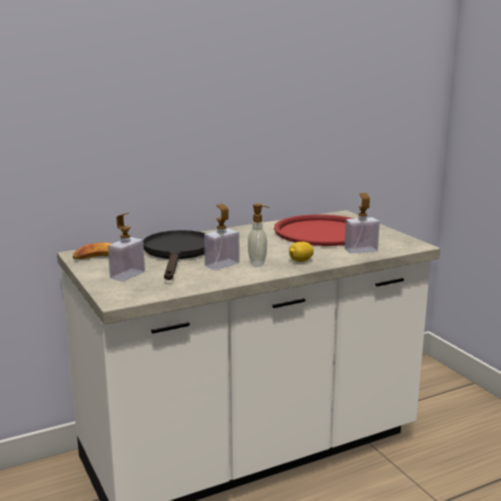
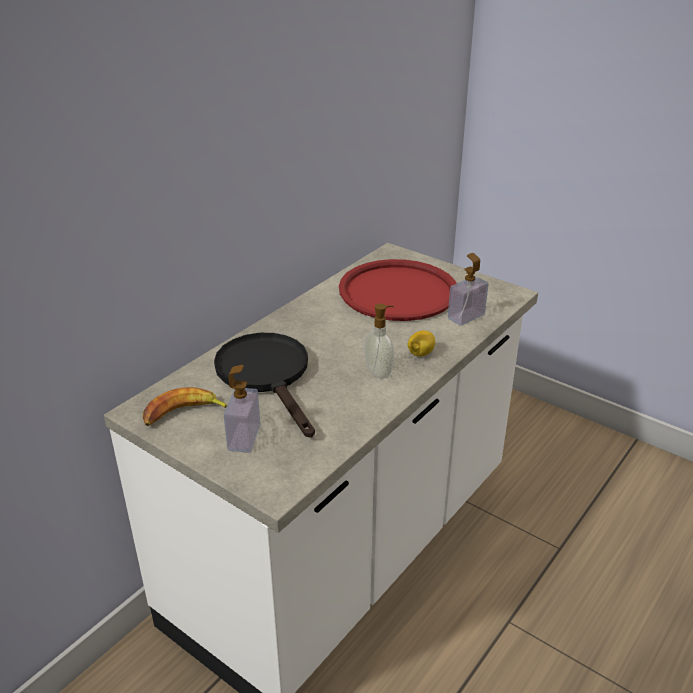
camera: 25 degrees left, 15 degrees up
soap dispenser [204,204,239,270] -> none

